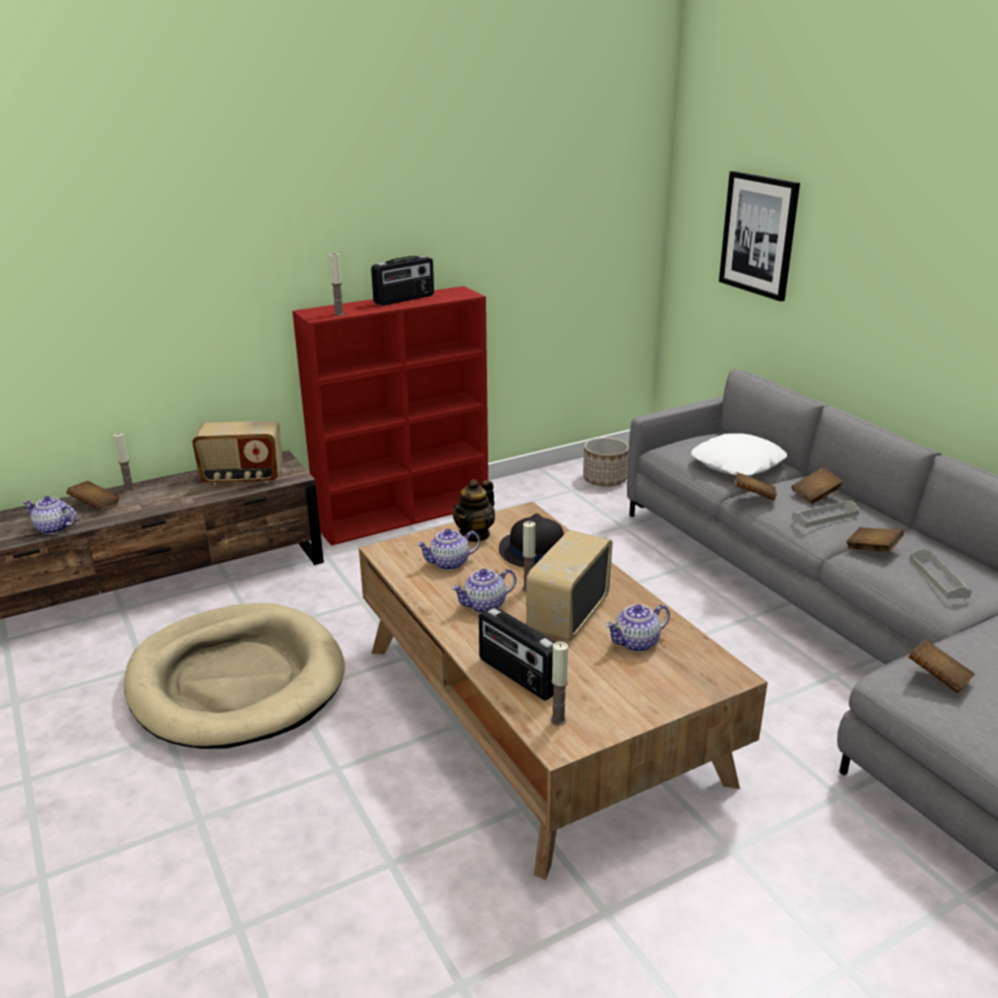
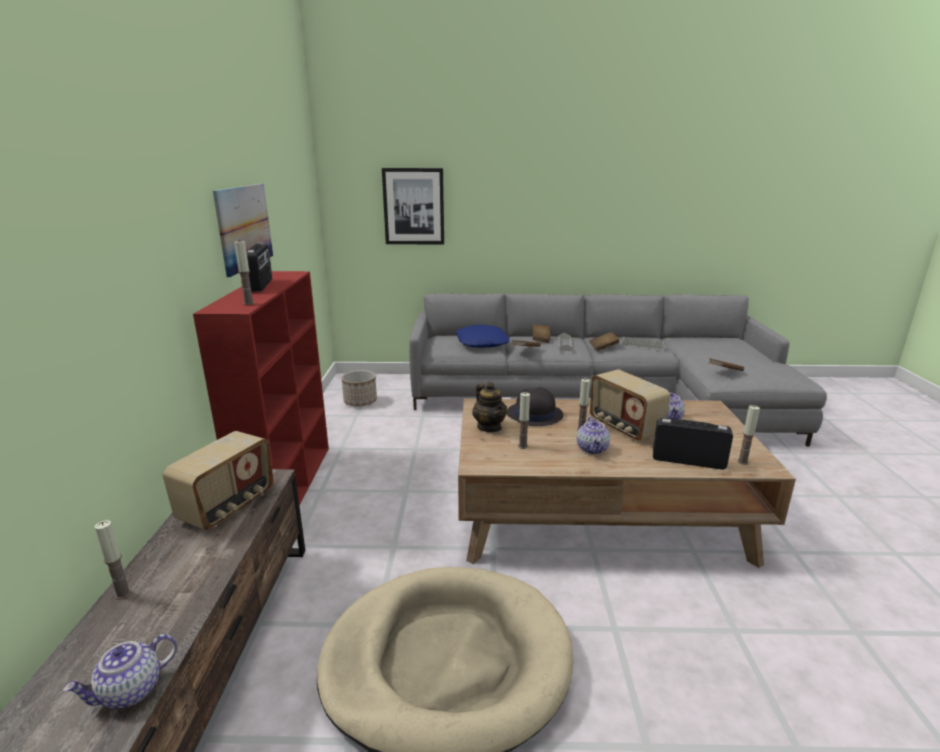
camera: 60 degrees left, 5 degrees down
brown book [66,481,120,510] -> none
teapot [417,529,480,570] -> candle [518,392,530,449]
radio [479,606,556,701] -> radio turned 150 degrees counterclockwise [653,418,733,470]
white pillow [691,433,787,476] -> blue pillow [456,325,510,348]
none -> picture [213,184,273,277]

